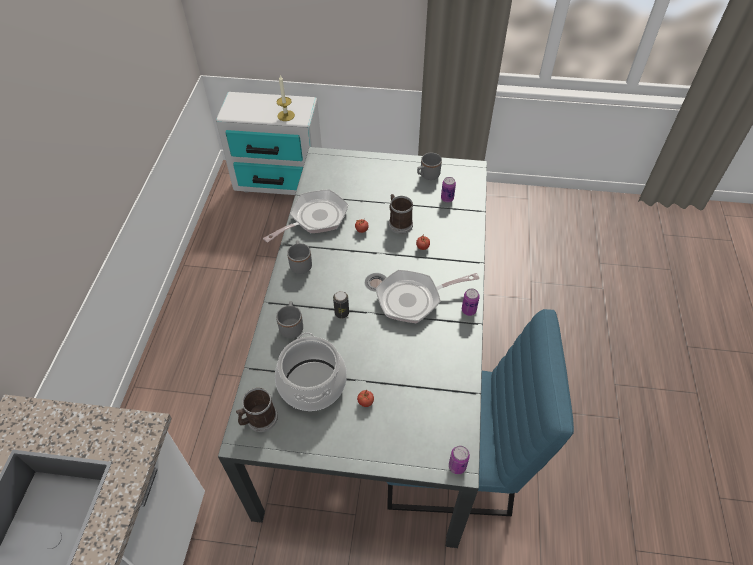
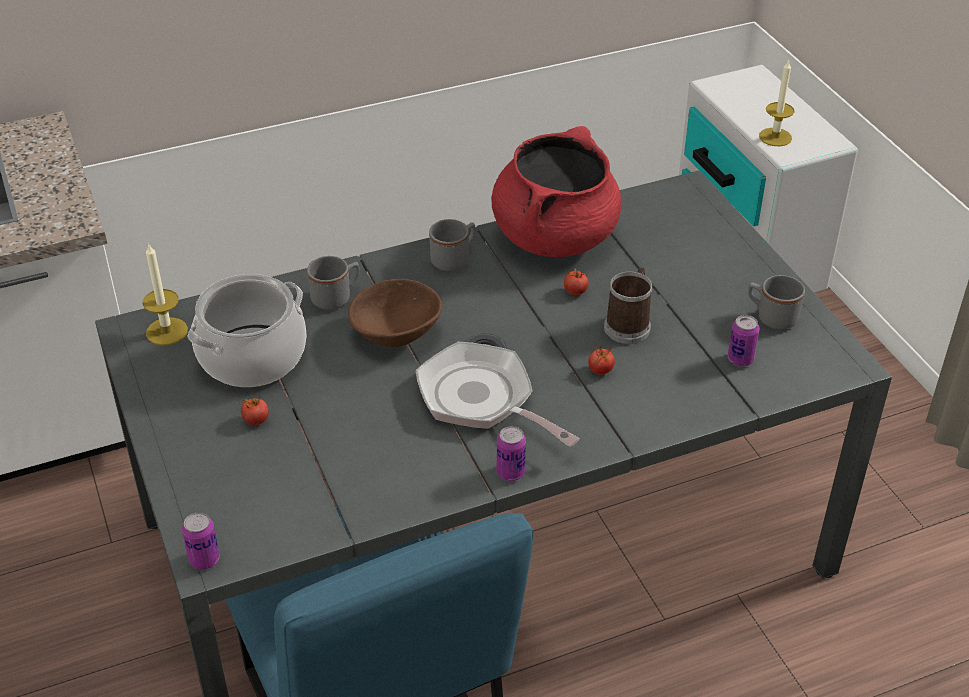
camera: 60 degrees right, 10 degrees down
mug [236,388,278,432] -> candle [142,243,188,345]
frying pan [263,189,349,242] -> red cooking pot [491,126,622,257]
can [333,291,349,318] -> brown bowl [348,279,443,347]

